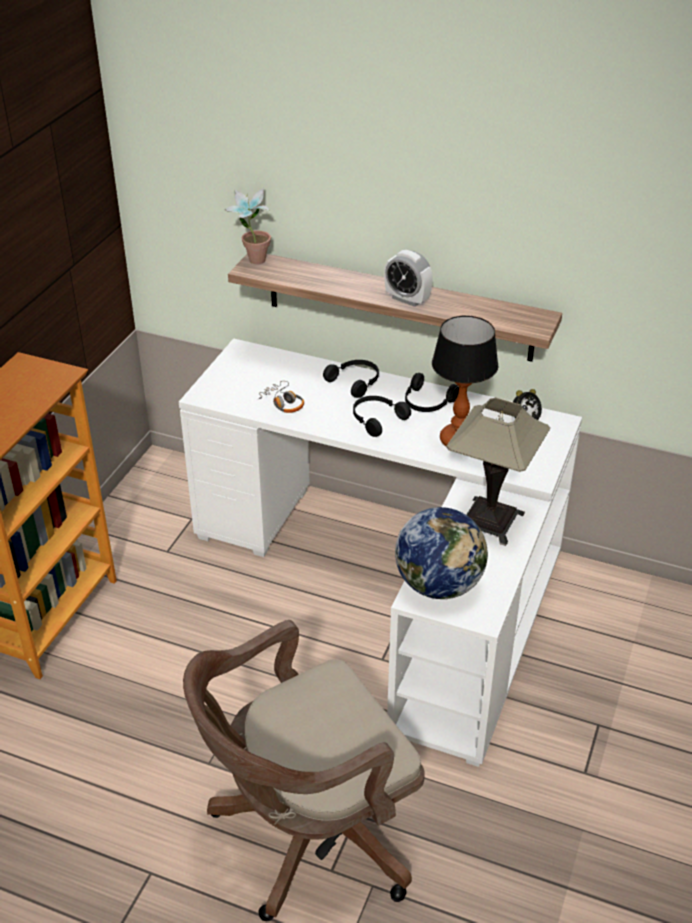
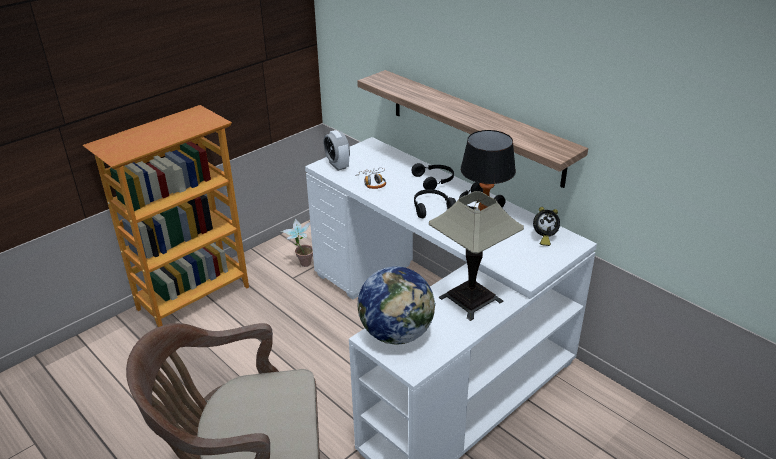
camera: 25 degrees right, 5 degrees down
potted plant [225,187,271,265] -> potted plant moved to [281,219,313,267]
alarm clock [384,250,433,307] -> alarm clock moved to [324,130,350,171]

